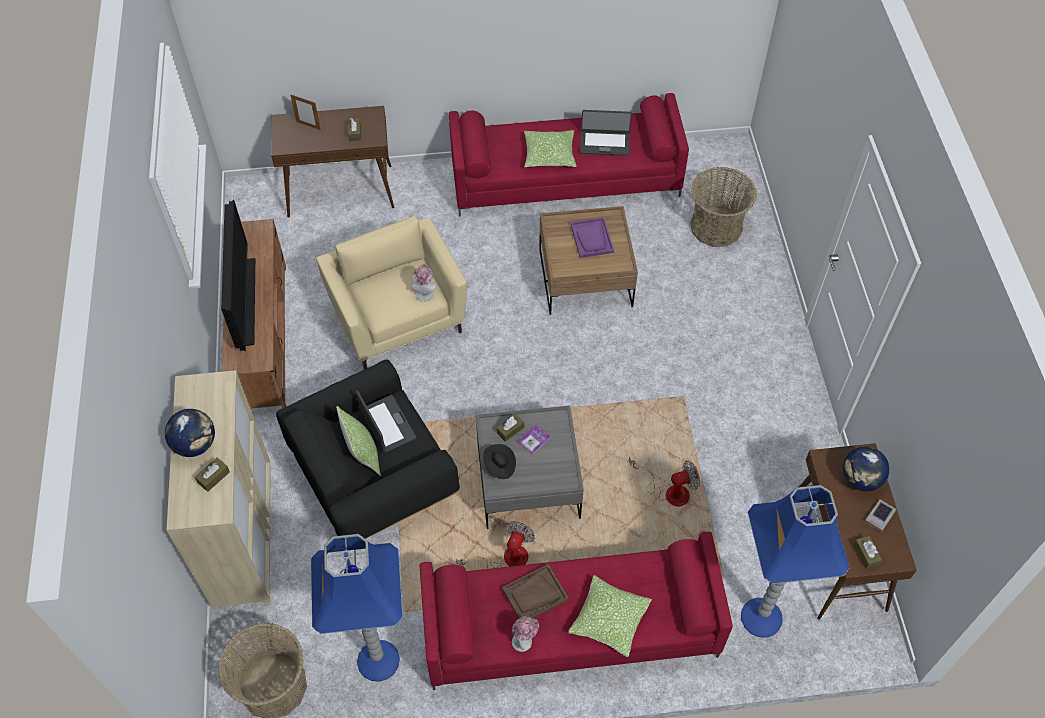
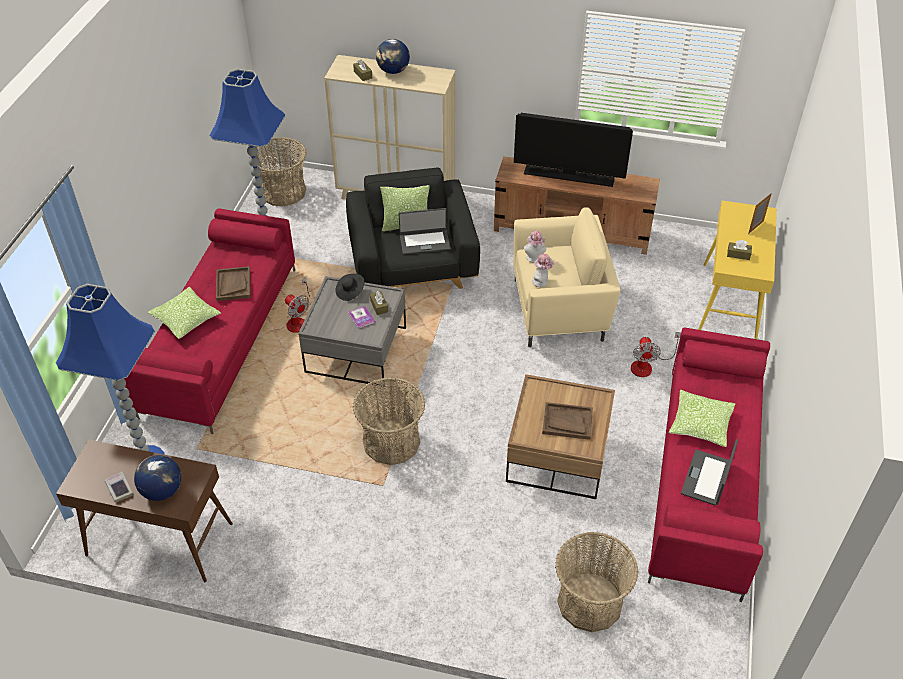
camera: 110 degrees right, 10 degrees down
brown console table [271,106,394,218] -> yellow console table [698,200,777,339]
hat [512,616,539,652] -> hat moved to [524,231,546,263]
purple tray [570,217,614,258] -> brown tray [542,402,593,440]
fan [629,456,700,506] -> fan moved to [631,332,681,377]
brown tissue box [853,536,882,569] -> none
none -> basket [353,377,425,465]

